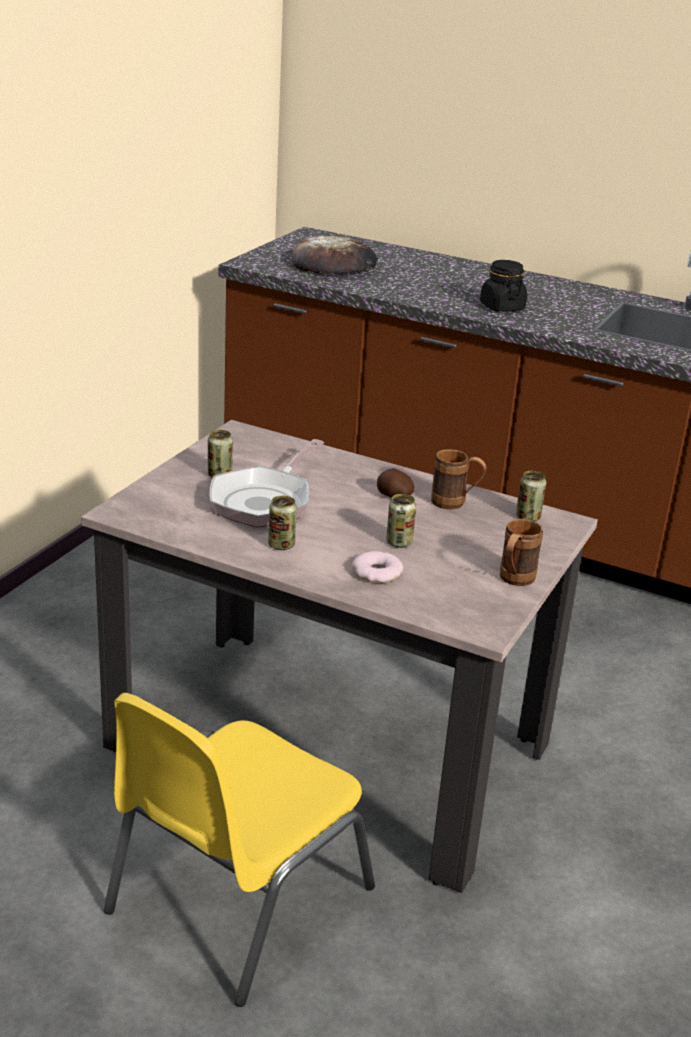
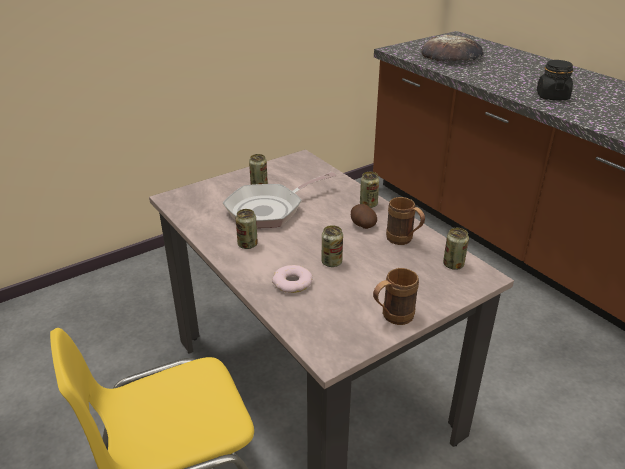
camera: 30 degrees right, 5 degrees up
none -> can [360,172,379,208]

